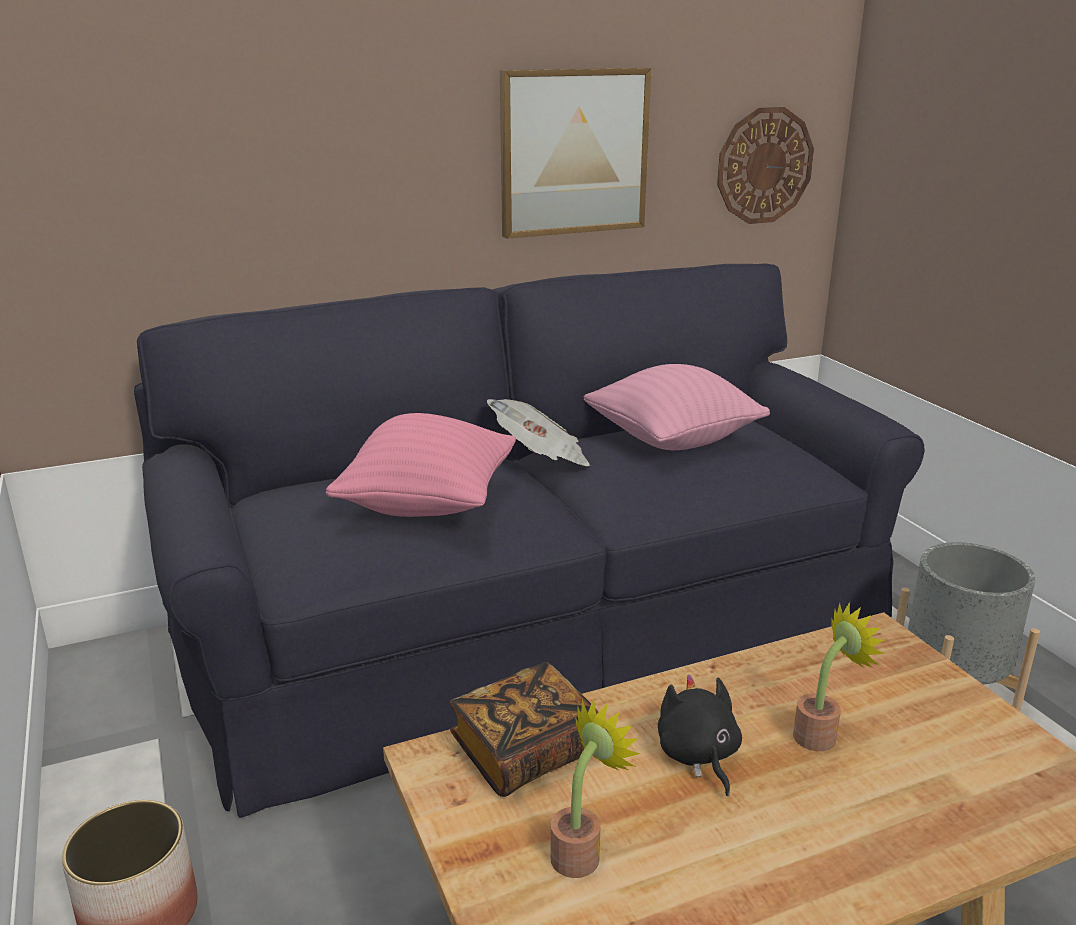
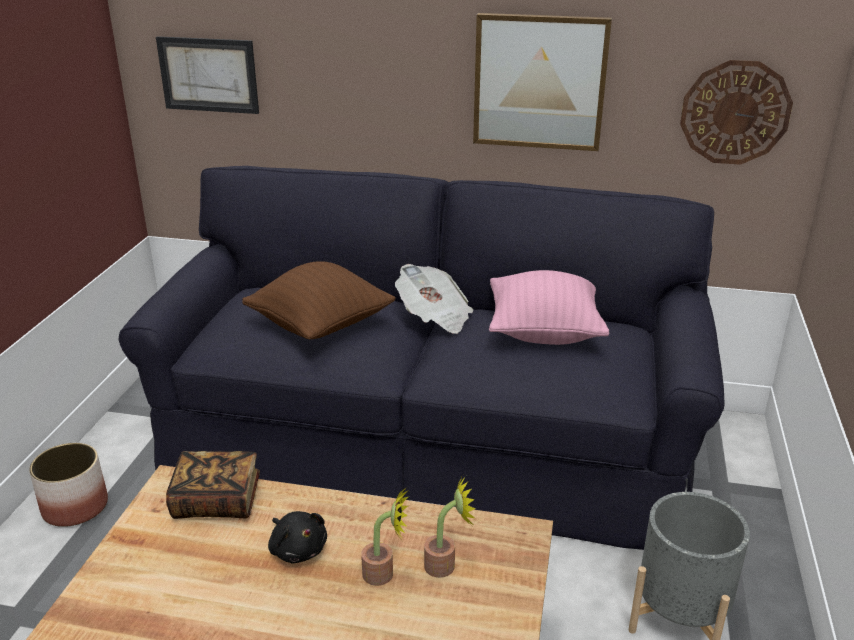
camera: 35 degrees right, 5 degrees up
pink pillow [326,413,516,517] -> brown pillow [242,261,396,339]
potted plant [550,698,641,878] -> potted plant moved to [424,475,475,578]
black plush toy [658,674,742,796] -> black plush toy turned 120 degrees clockwise [268,511,327,563]
none -> picture [156,36,259,114]

